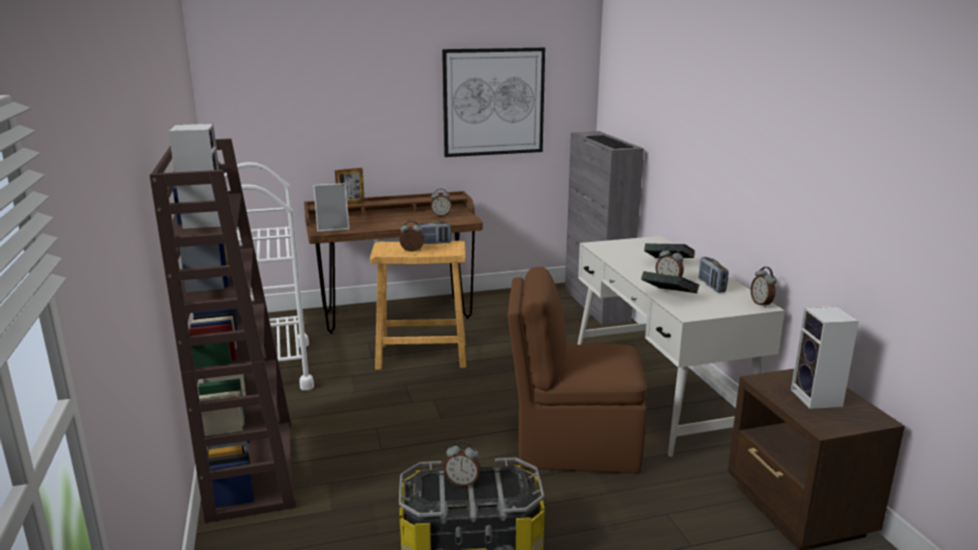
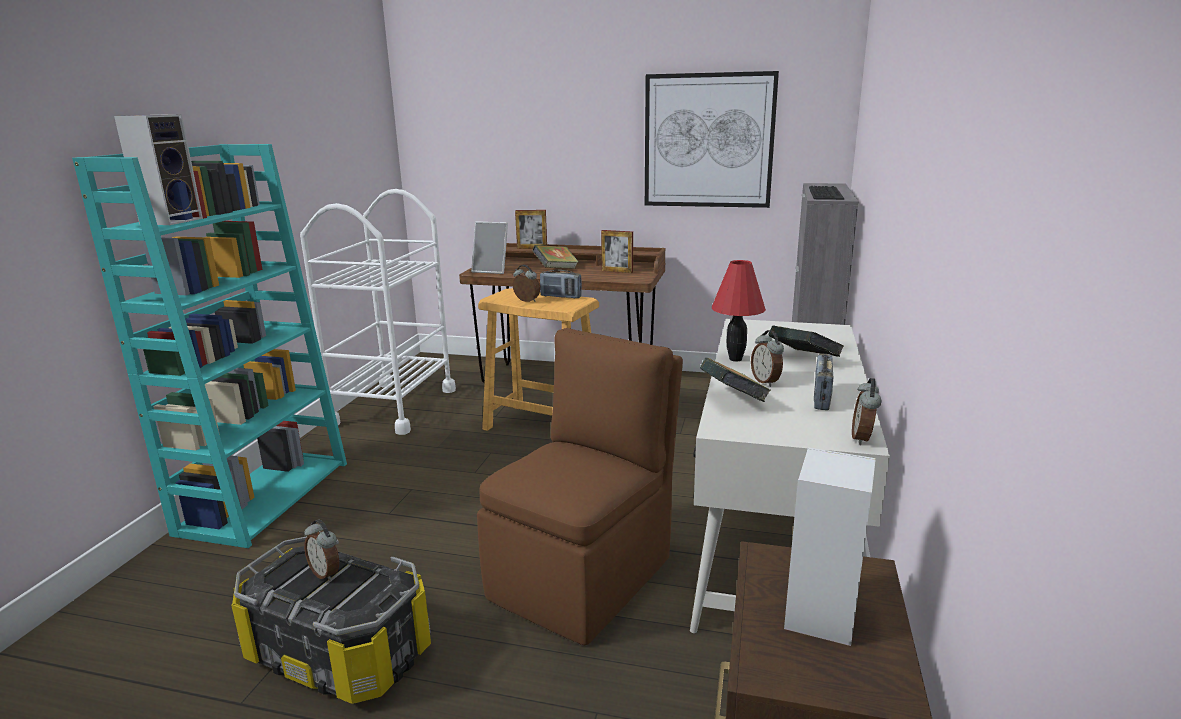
camera: 30 degrees right, 0 degrees up
brown bookcase [150,138,296,523] -> turquoise bookcase [72,144,347,548]
alarm clock [431,189,452,217] -> picture frame [601,230,633,273]
brown chair [507,267,647,474] -> brown chair turned 90 degrees clockwise [477,328,683,645]
none -> book [532,245,579,269]
none -> red table lamp [712,260,766,362]

